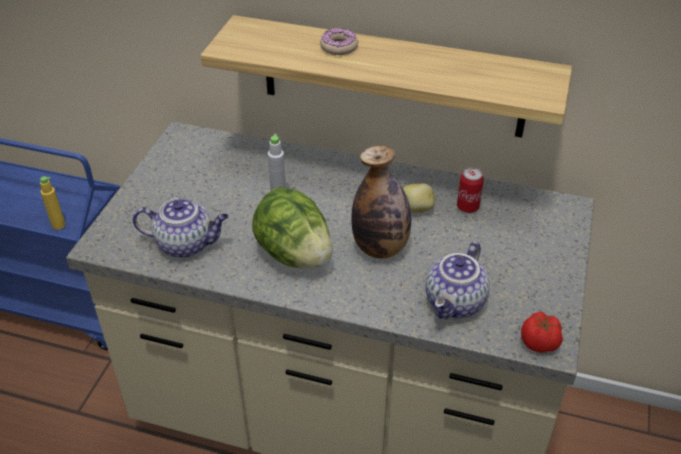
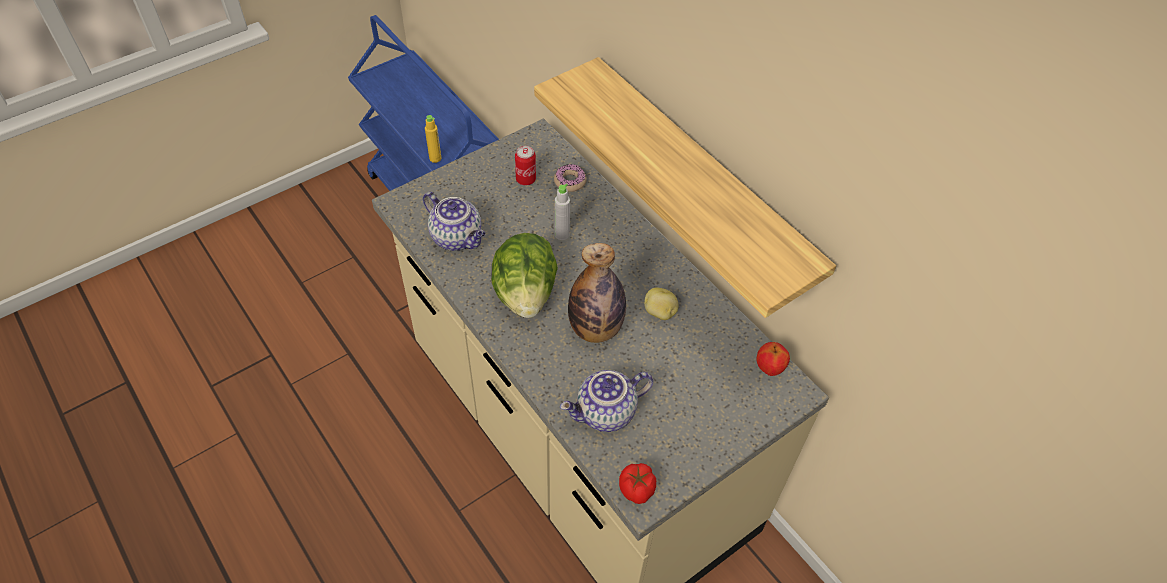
camera: 35 degrees right, 10 degrees up
donut [320,28,358,55] -> donut moved to [554,164,587,192]
can [457,167,484,213] -> can moved to [515,146,536,186]
none -> apple [757,342,790,376]

